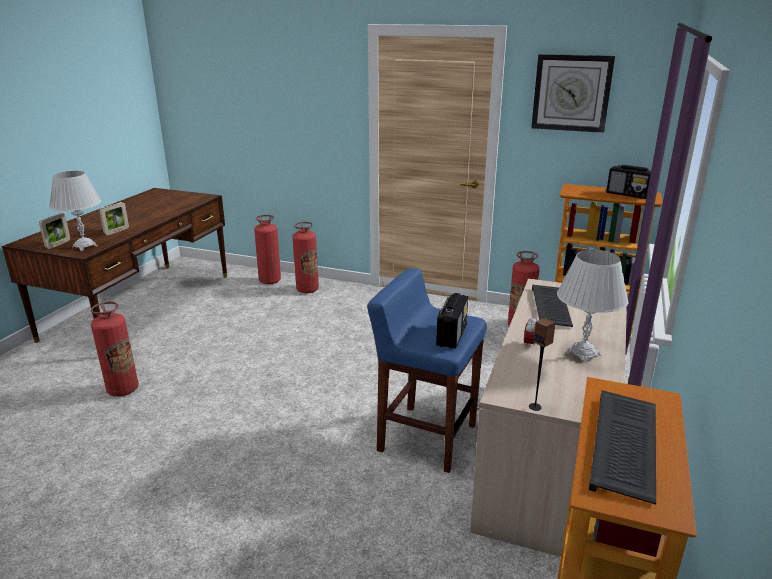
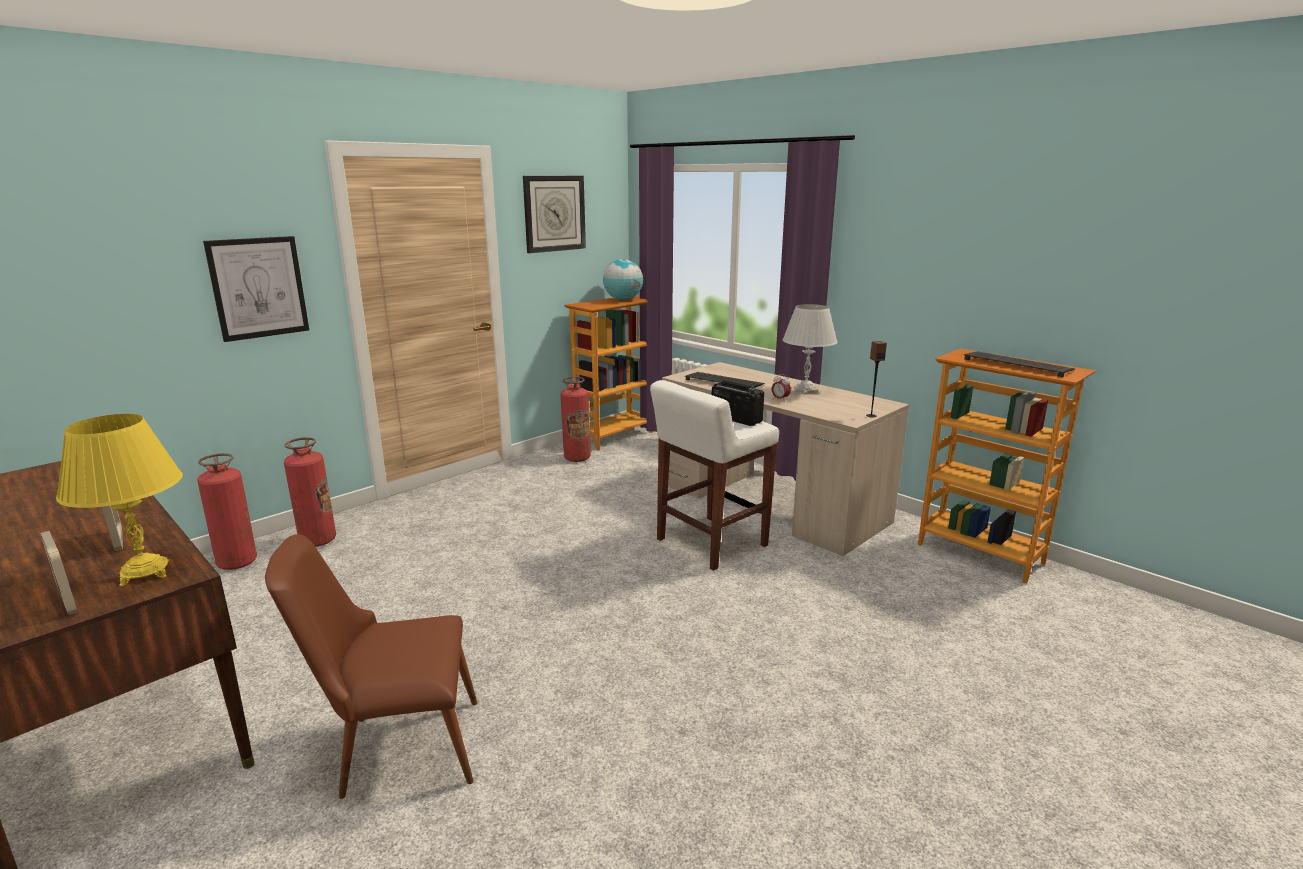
camera: 65 degrees left, 5 degrees down
white table lamp [49,171,101,251] -> yellow table lamp [56,414,183,586]
fire extinguisher [91,302,139,397] -> brown chair [265,534,477,799]
blue stool [367,268,487,473] -> white stool [650,380,779,571]
radio [606,165,651,199] -> globe [603,259,643,300]
none -> picture [203,236,309,342]

